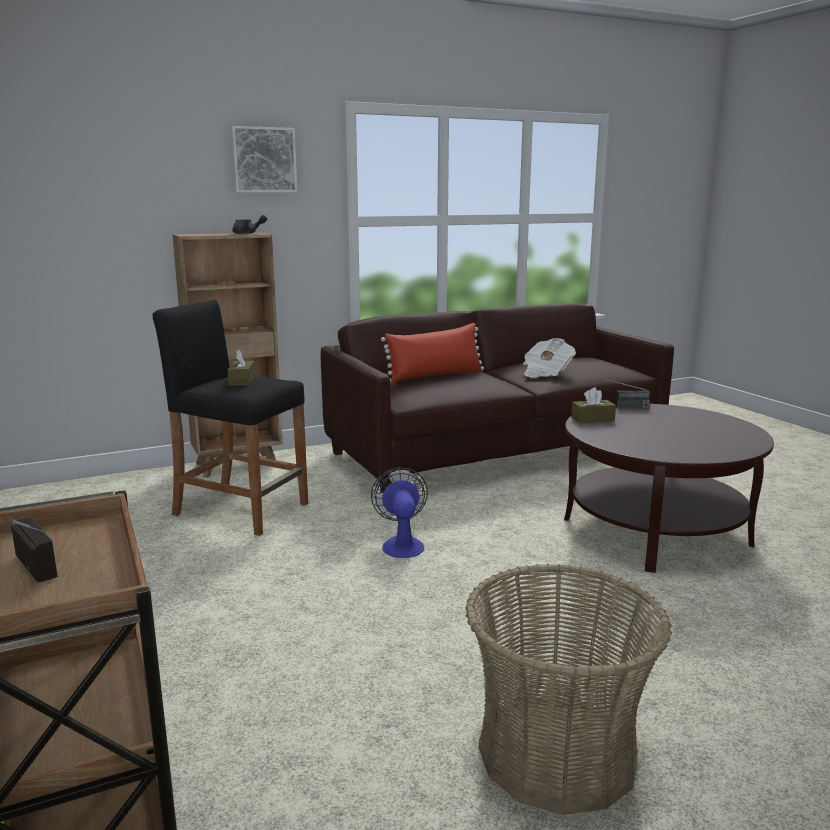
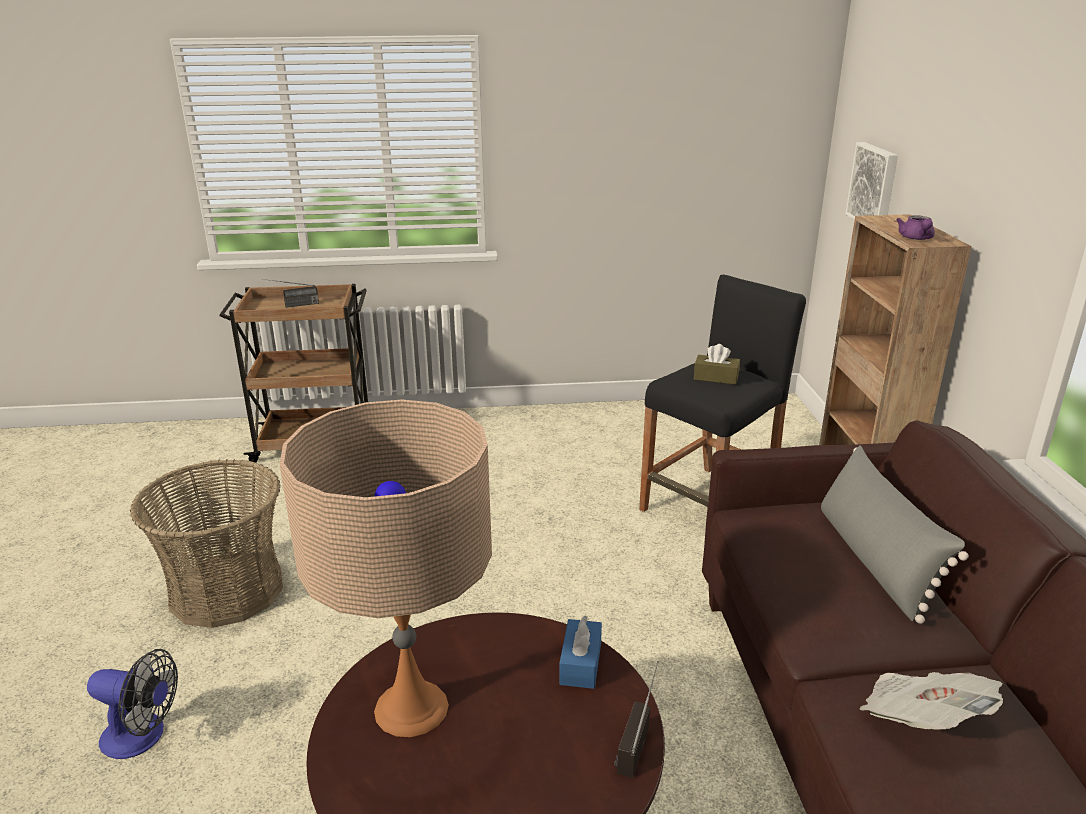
camera: 110 degrees right, 10 degrees up
picture [231,126,297,193] -> picture moved to [845,142,898,220]
grey teapot [232,215,267,234] -> purple teapot [896,215,935,240]
fan [371,467,428,558] -> fan moved to [87,649,178,759]
red pillow [381,323,484,383] -> grey pillow [821,445,969,624]
brown tissue box [571,387,616,423] -> blue tissue box [559,616,602,689]
none -> beige table lamp [280,400,492,737]

